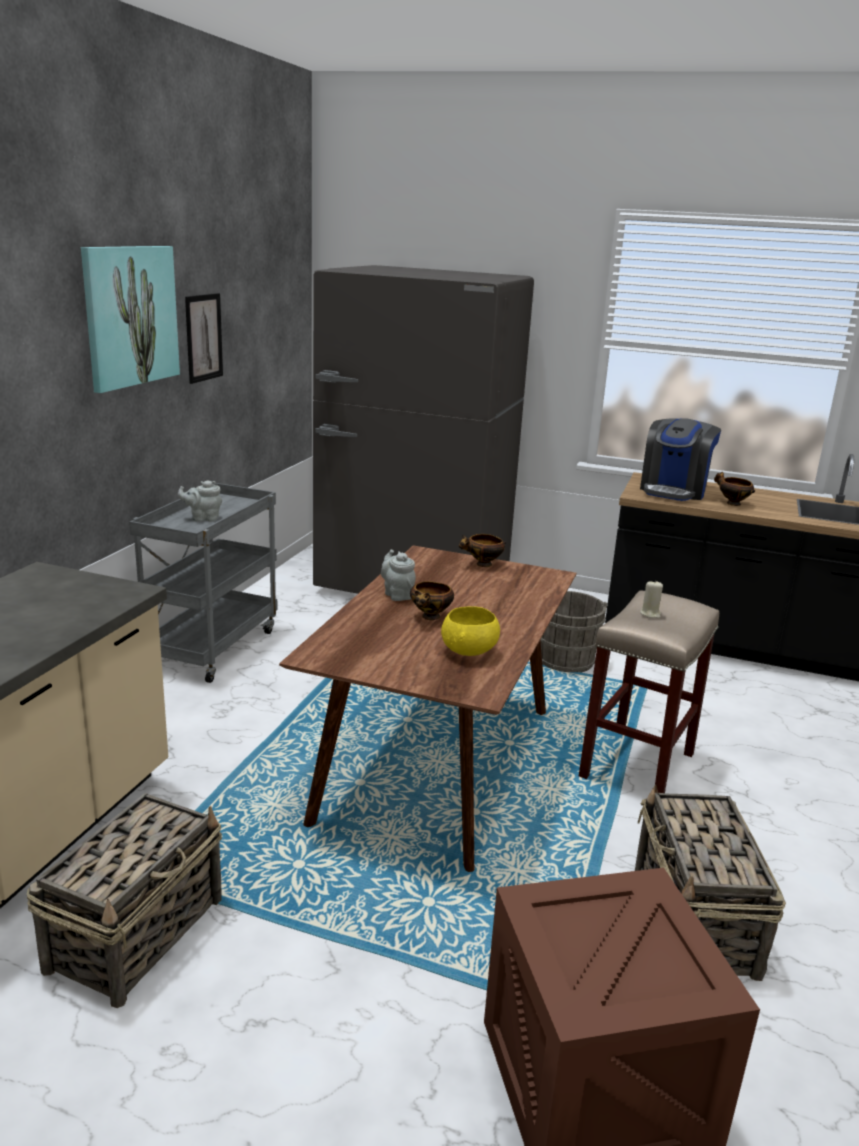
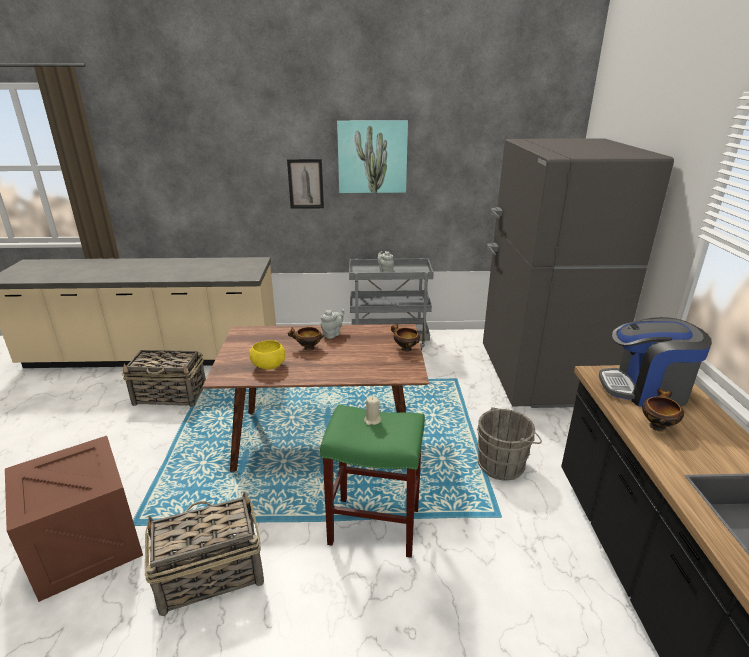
camera: 70 degrees right, 5 degrees up
picture [185,293,223,384] -> picture moved to [287,159,324,209]
beige stool [579,590,719,793] -> green stool [320,404,425,558]

